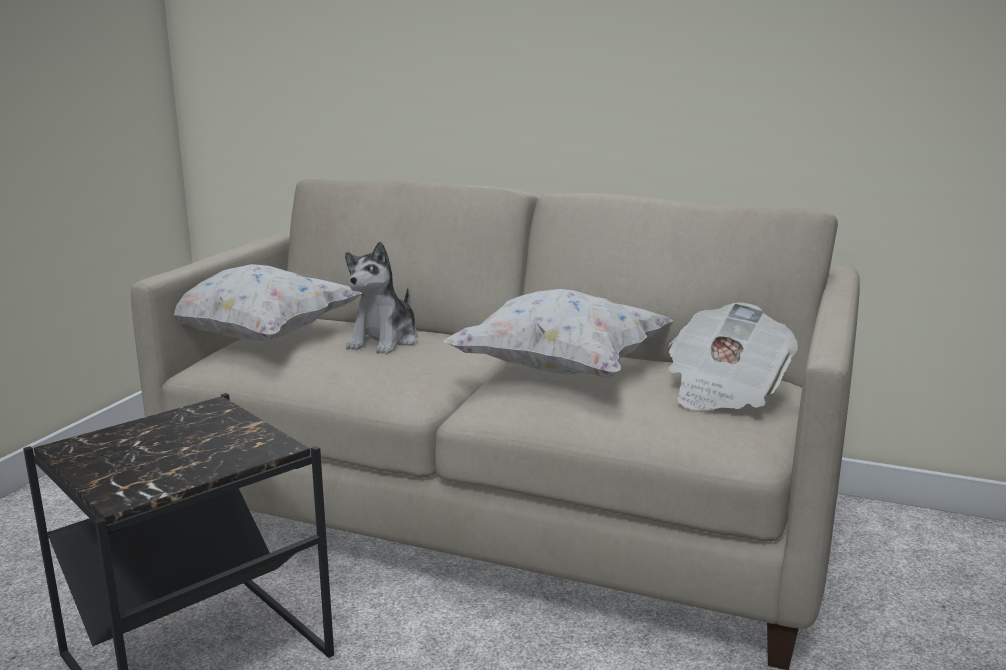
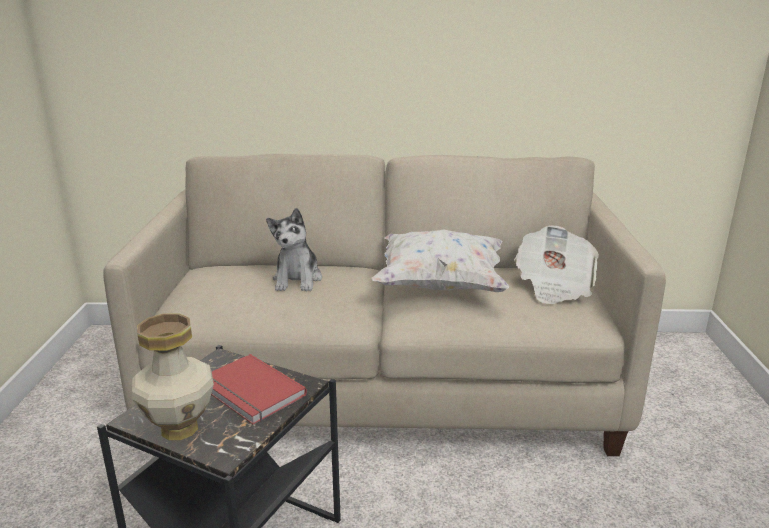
camera: 20 degrees left, 5 degrees up
white pillow [174,264,362,340] -> none
none -> vase [132,313,214,440]
none -> red book [211,354,307,425]

